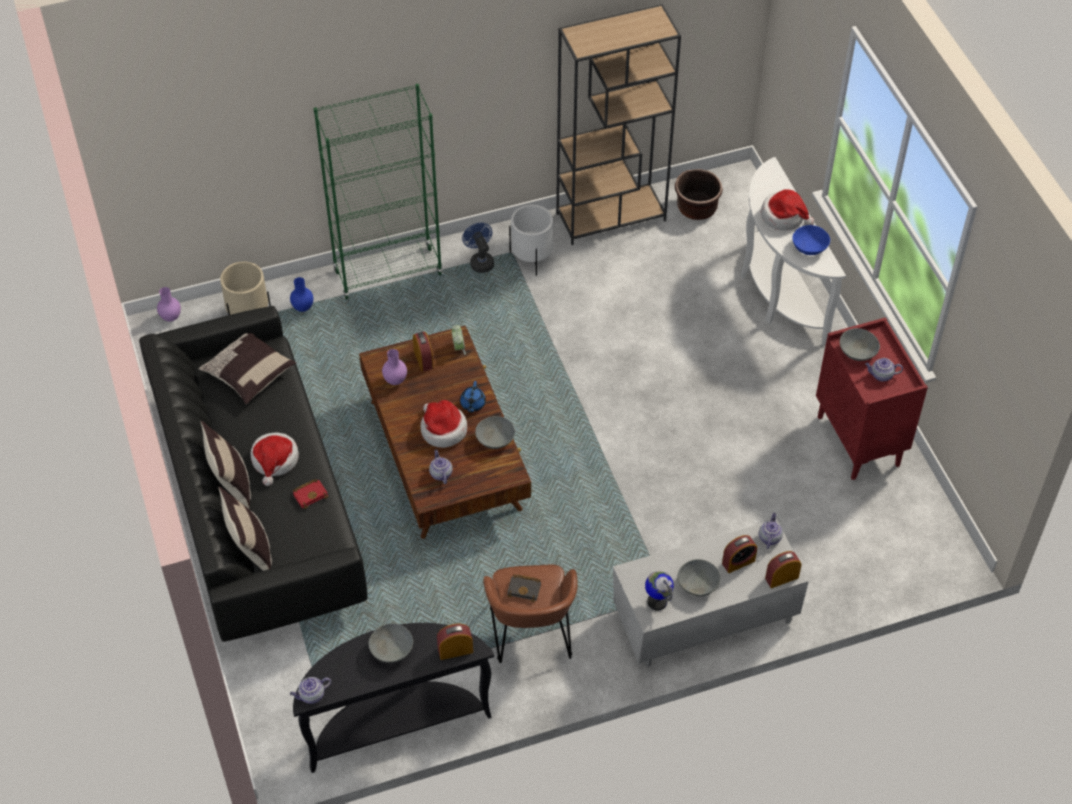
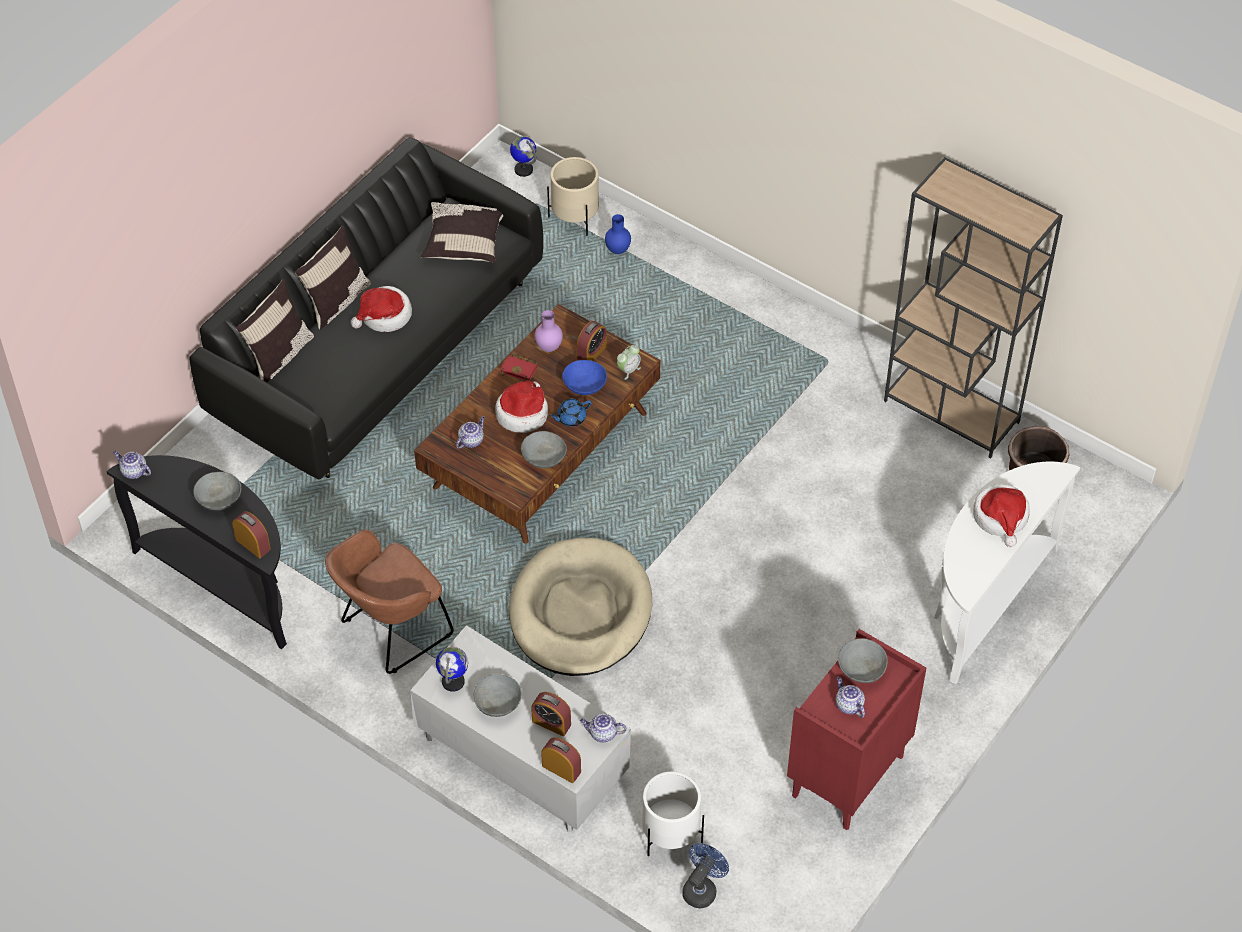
camera: 55 degrees right, 0 degrees up
purple vase [157,287,181,322] -> globe [510,136,536,177]
red book [293,479,328,509] -> red book moved to [500,354,537,381]
green bookcase [314,84,443,299] -> none
blue fan [462,223,494,273] -> blue fan moved to [682,843,729,908]
black book [507,574,541,602] -> none
white planter [509,205,553,276] -> white planter moved to [642,771,704,857]
teapot [759,513,783,549] -> teapot turned 150 degrees counterclockwise [580,714,626,742]
blue bowl [792,225,830,255] -> blue bowl moved to [562,360,607,395]
none -> beige dog bed [509,538,652,676]

